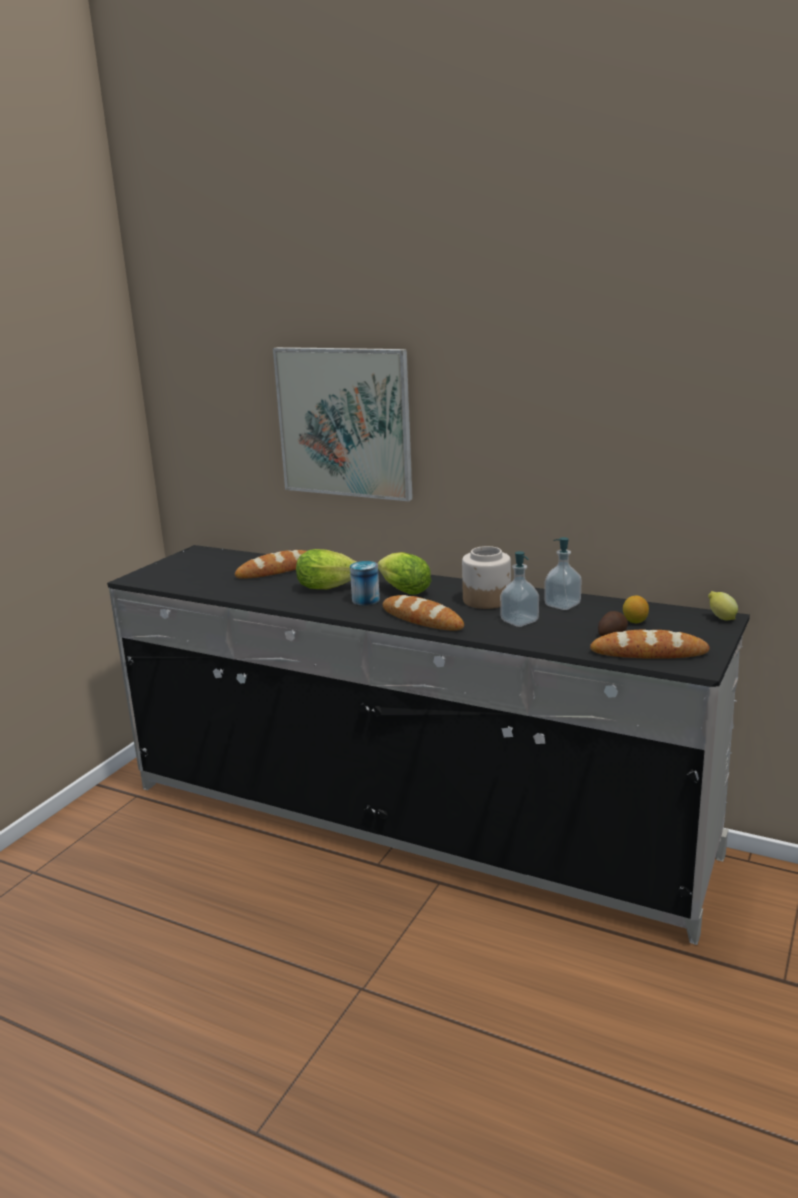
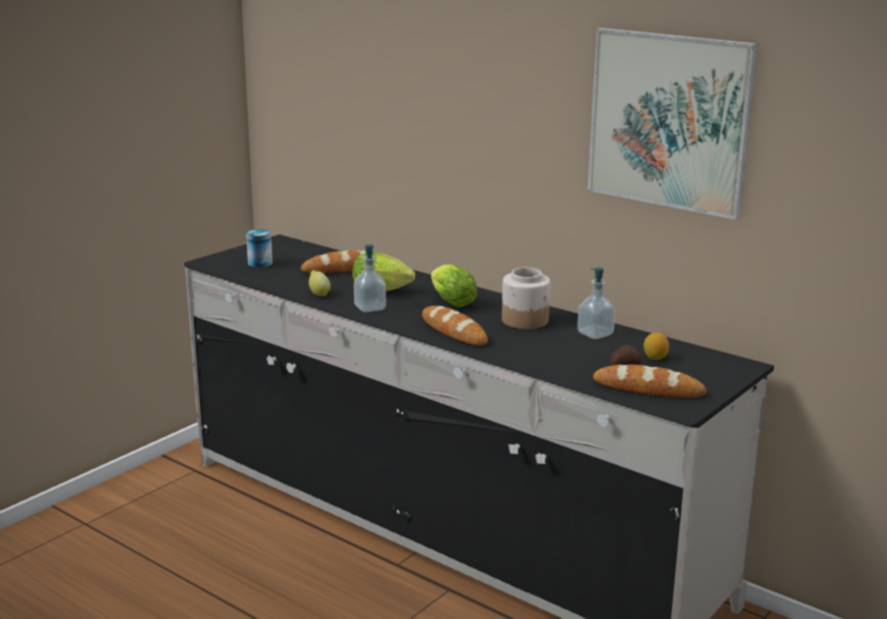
camera: 10 degrees right, 0 degrees up
picture [273,347,413,501] -> picture moved to [588,28,758,220]
can [350,561,380,605] -> can moved to [246,229,273,268]
soap dispenser [500,551,539,627] -> soap dispenser moved to [354,244,386,312]
lemon [708,591,738,621] -> lemon moved to [309,270,331,296]

